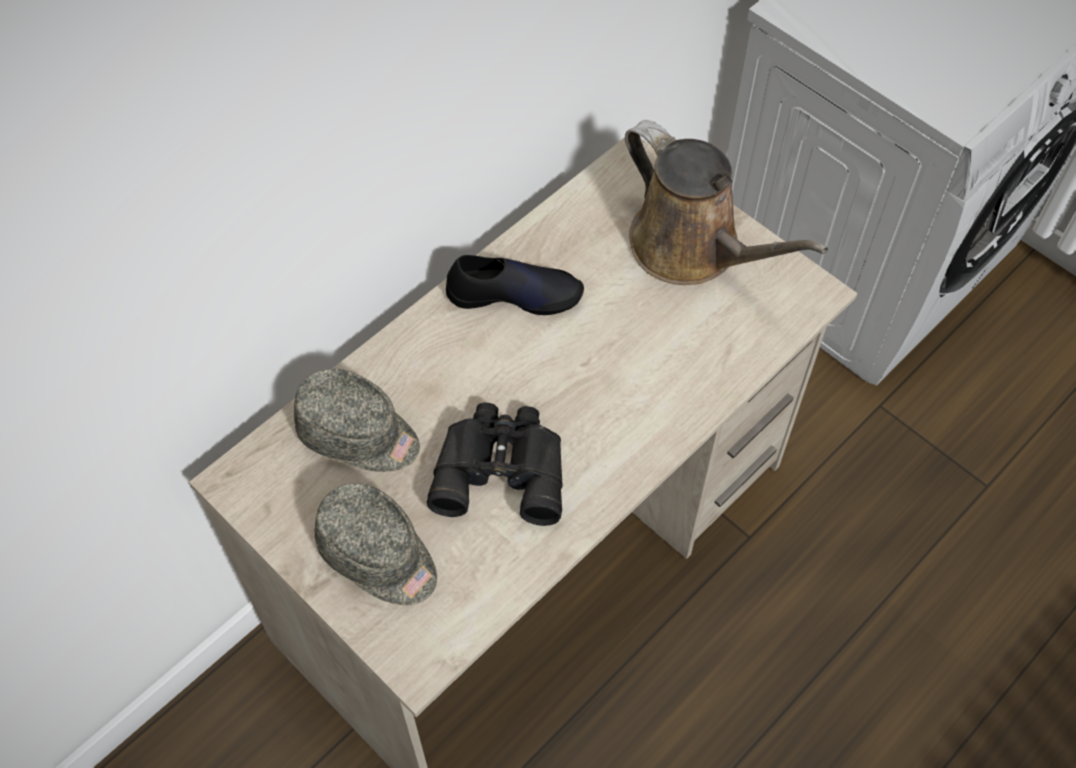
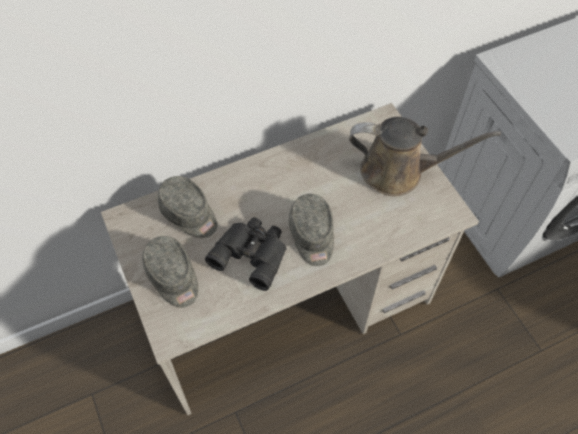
camera: 20 degrees right, 0 degrees up
black shoe [446,255,584,315] -> none
brown watering can [625,120,828,285] -> brown watering can turned 60 degrees counterclockwise [349,117,501,196]
none -> grey cap [289,194,334,266]

